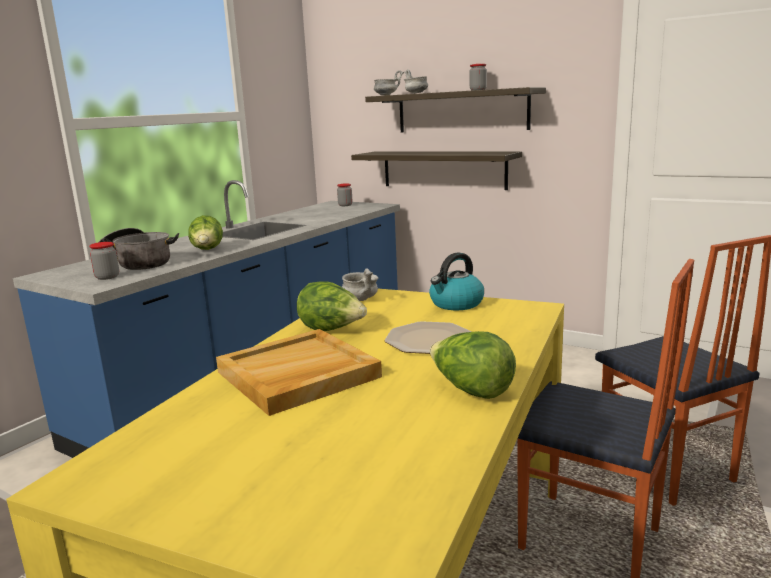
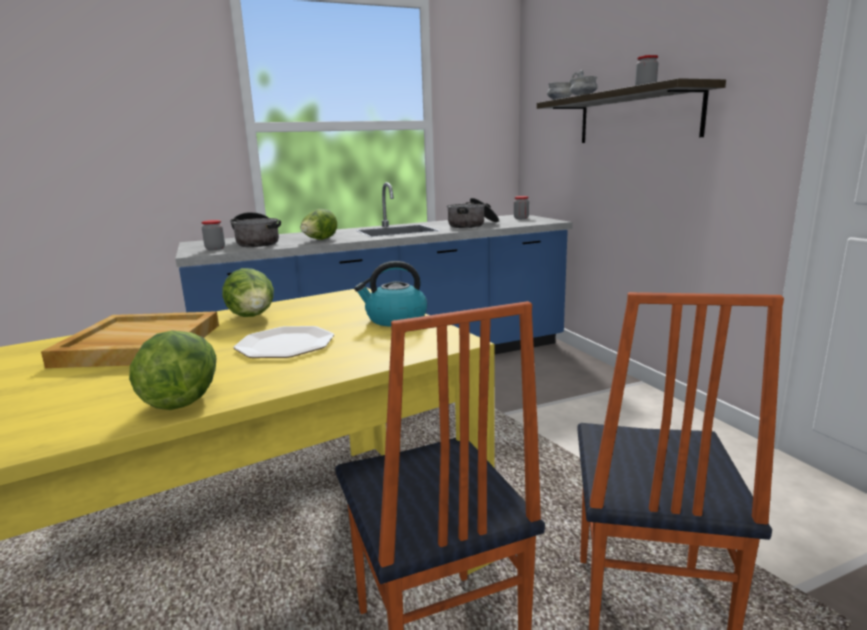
camera: 35 degrees right, 0 degrees up
grey bowl [342,268,378,301] -> none
shelf [351,151,522,190] -> none
none -> cooking pot [447,198,499,228]

